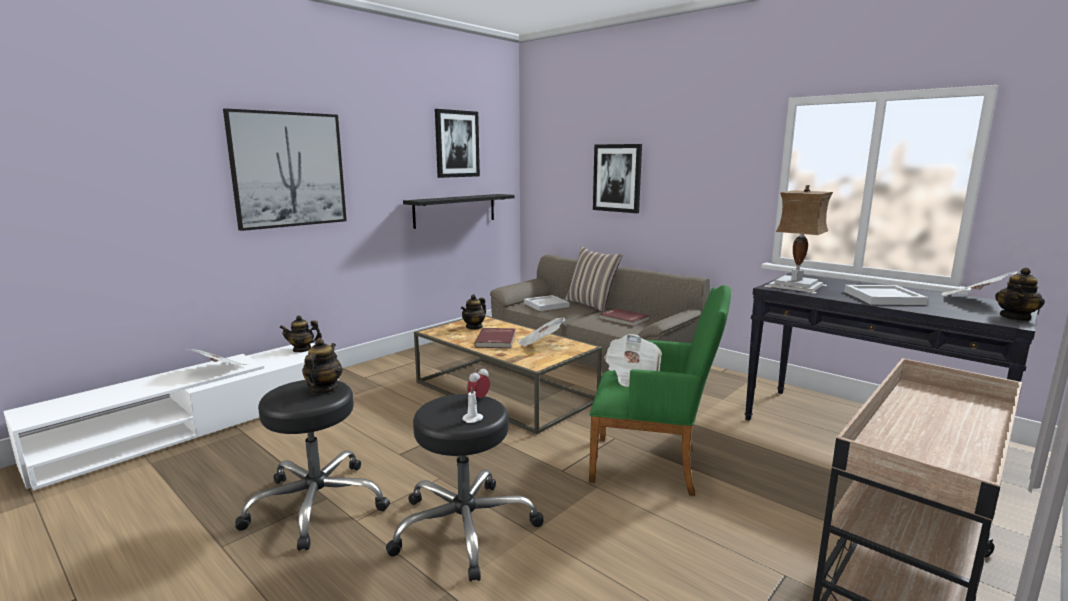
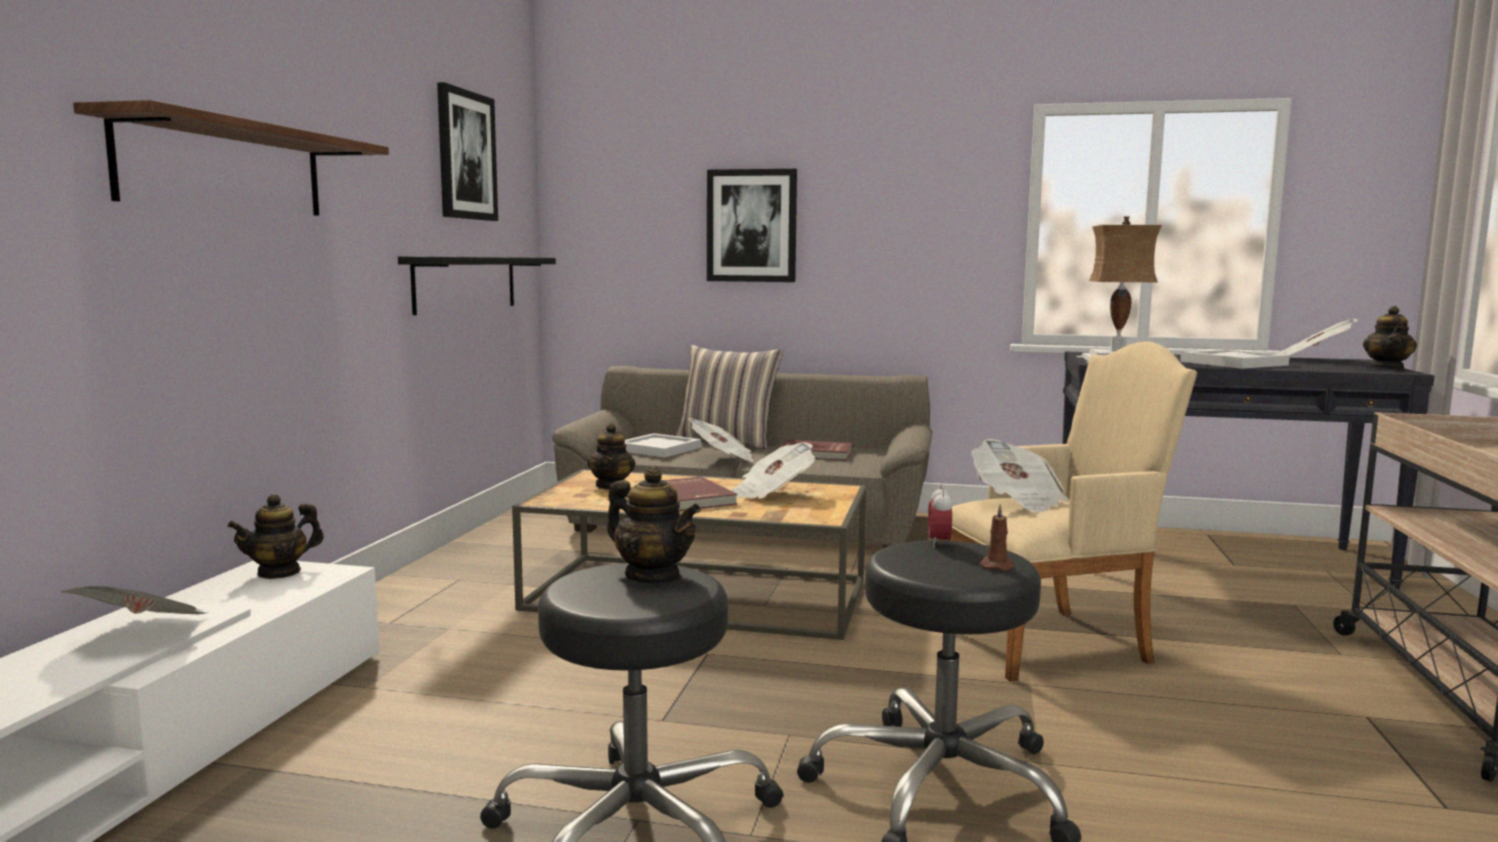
camera: 30 degrees left, 5 degrees down
picture [223,108,347,231] -> shelf [73,100,389,216]
teapot [302,338,343,394] -> teapot turned 150 degrees clockwise [607,467,701,583]
white candle [462,386,483,423] -> brown candle [980,504,1013,571]
green armchair [589,285,731,496] -> beige armchair [940,342,1197,682]
none -> newspaper [688,418,754,462]

